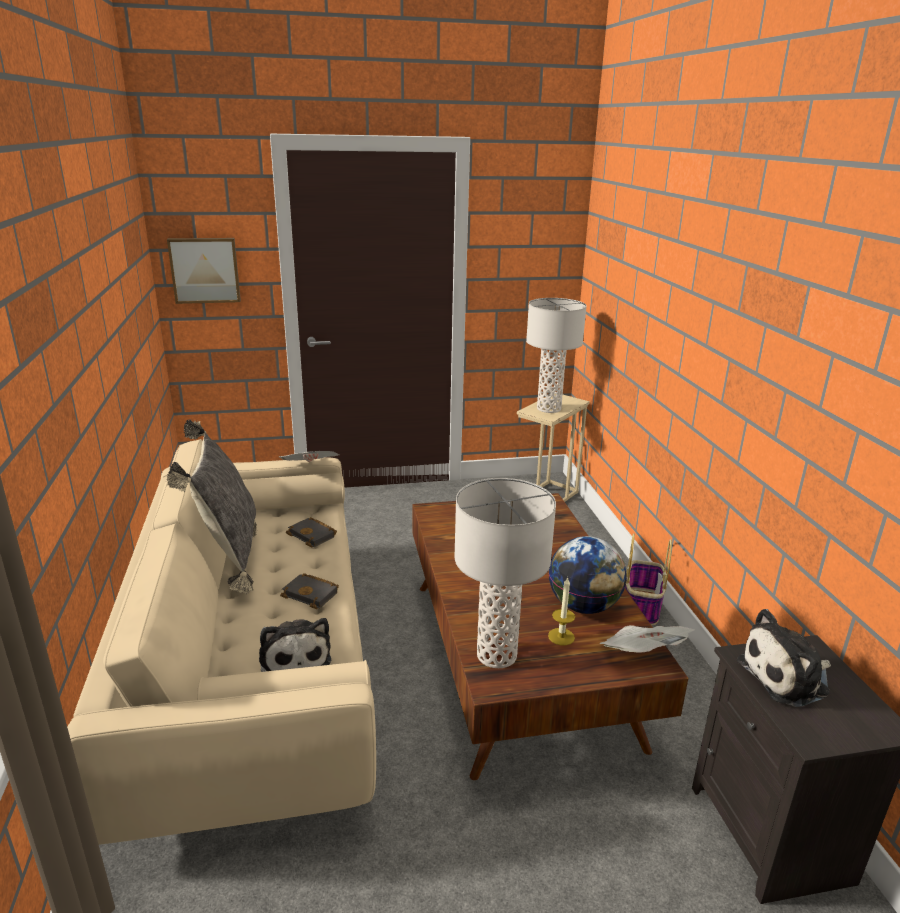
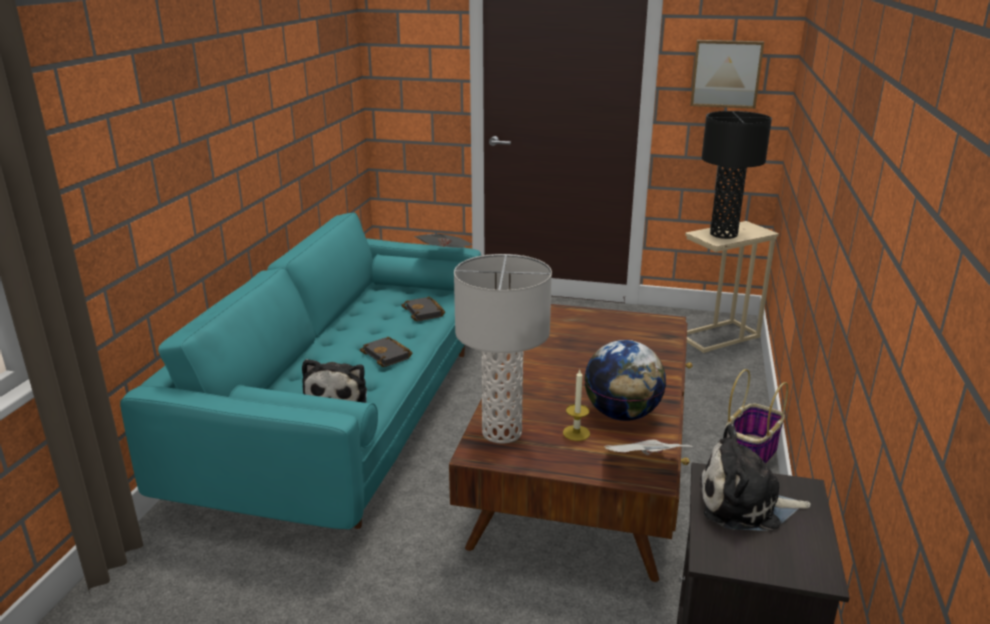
camera: 25 degrees right, 0 degrees up
beige sofa [67,439,376,845] -> turquoise sofa [120,212,481,529]
pillow [166,420,257,593] -> none
picture [167,238,241,304] -> picture moved to [690,40,764,109]
white table lamp [526,298,586,413] -> black table lamp [702,111,772,239]

